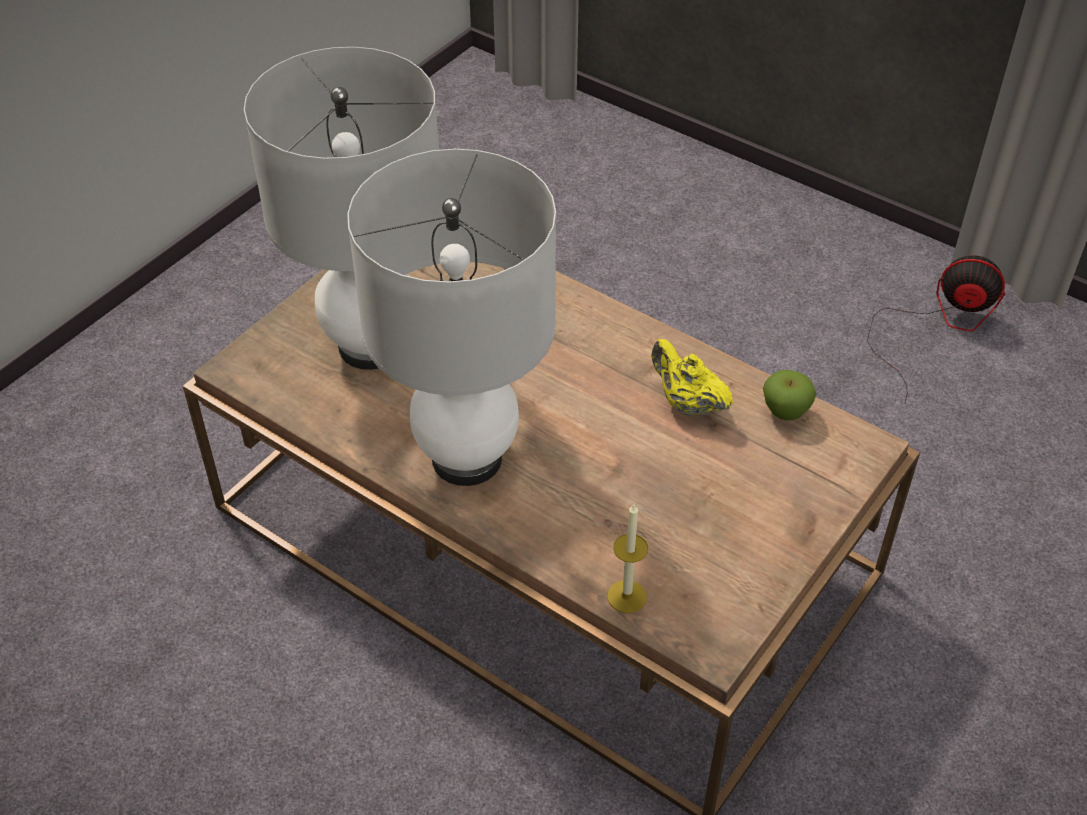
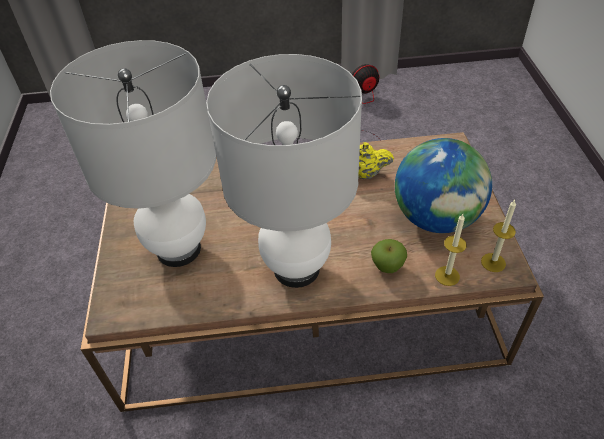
camera: 40 degrees left, 0 degrees up
apple [763,370,816,421] -> apple moved to [371,239,407,273]
none -> globe [395,138,492,233]
none -> candle [481,200,516,272]

